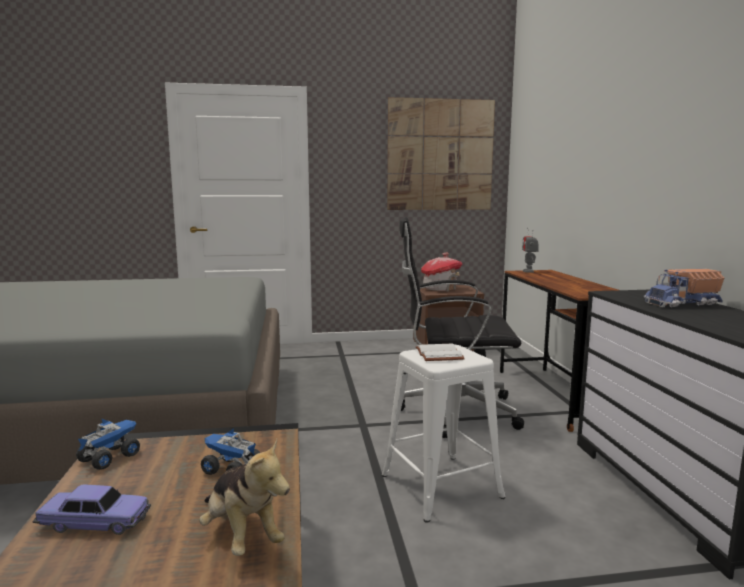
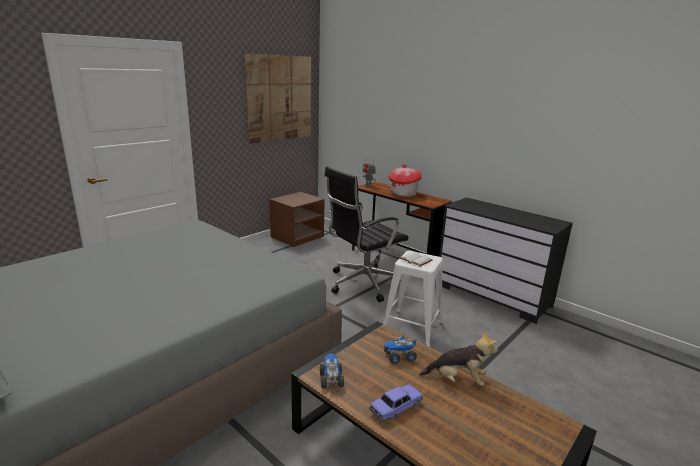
camera: 40 degrees left, 10 degrees up
toy house [421,253,462,291] -> toy house moved to [389,163,421,197]
toy truck [644,269,724,307] -> none

